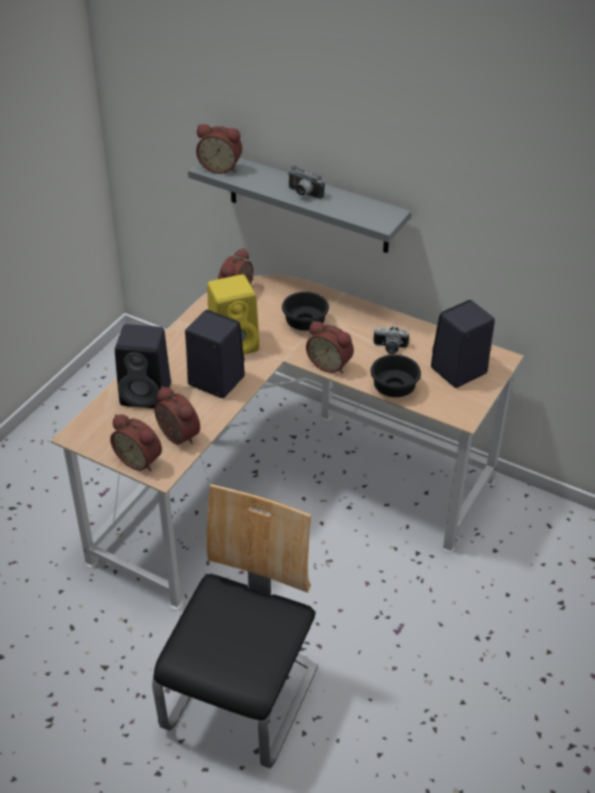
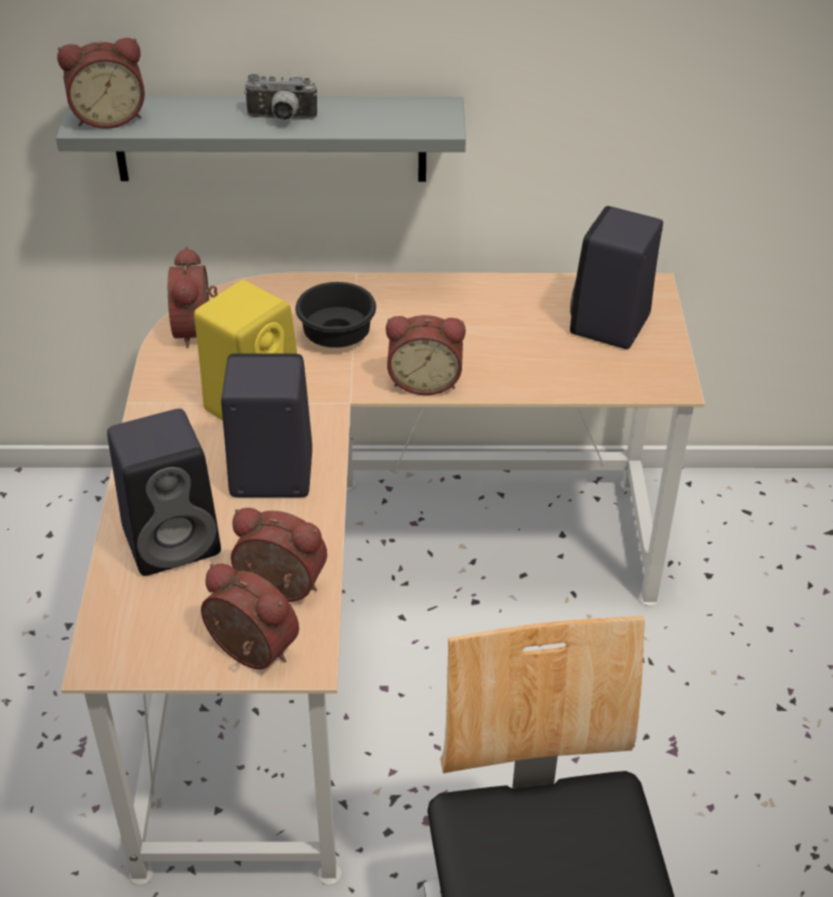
camera: 30 degrees left, 0 degrees up
alarm clock [110,414,162,471] -> alarm clock turned 150 degrees counterclockwise [201,563,299,669]
black bowl [370,355,421,397] -> none
camera [373,324,409,354] -> none

